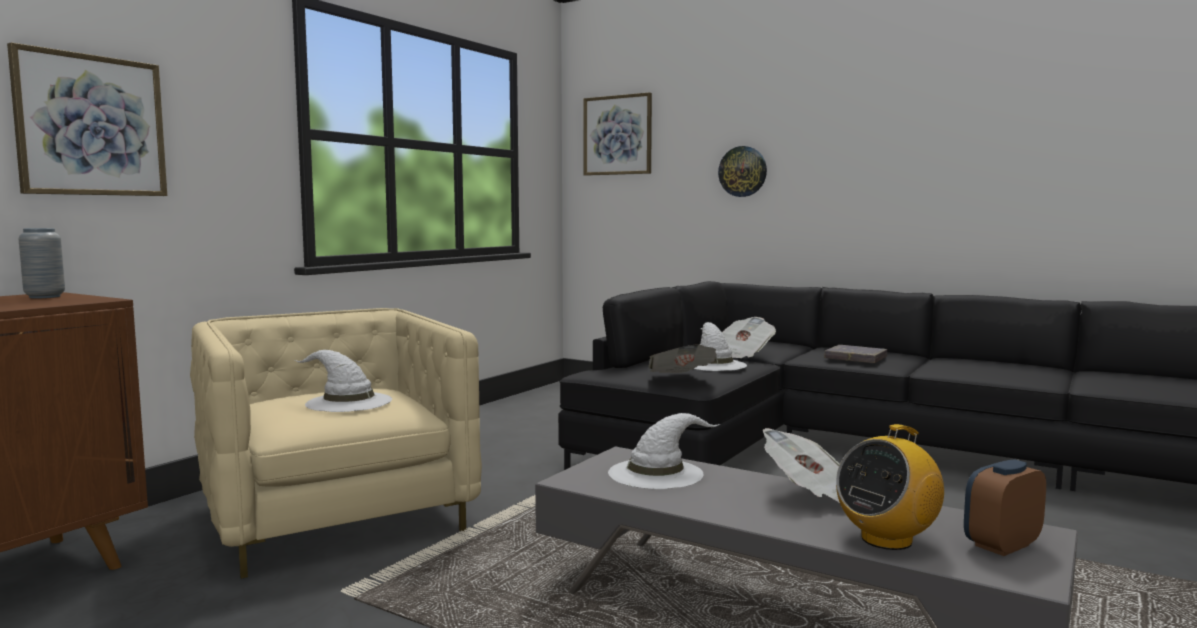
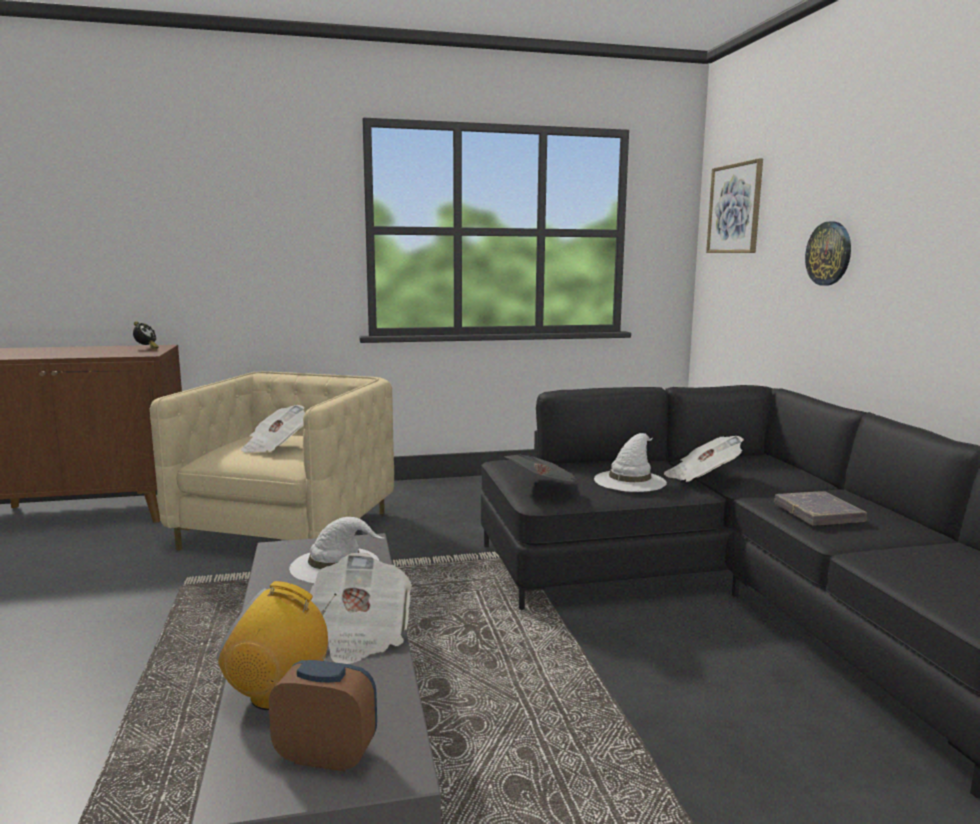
camera: 45 degrees right, 5 degrees up
picture [7,42,167,196] -> none
grey vase [19,228,65,298] -> alarm clock [133,321,158,349]
white hat [295,350,392,412] -> newspaper [241,405,305,453]

